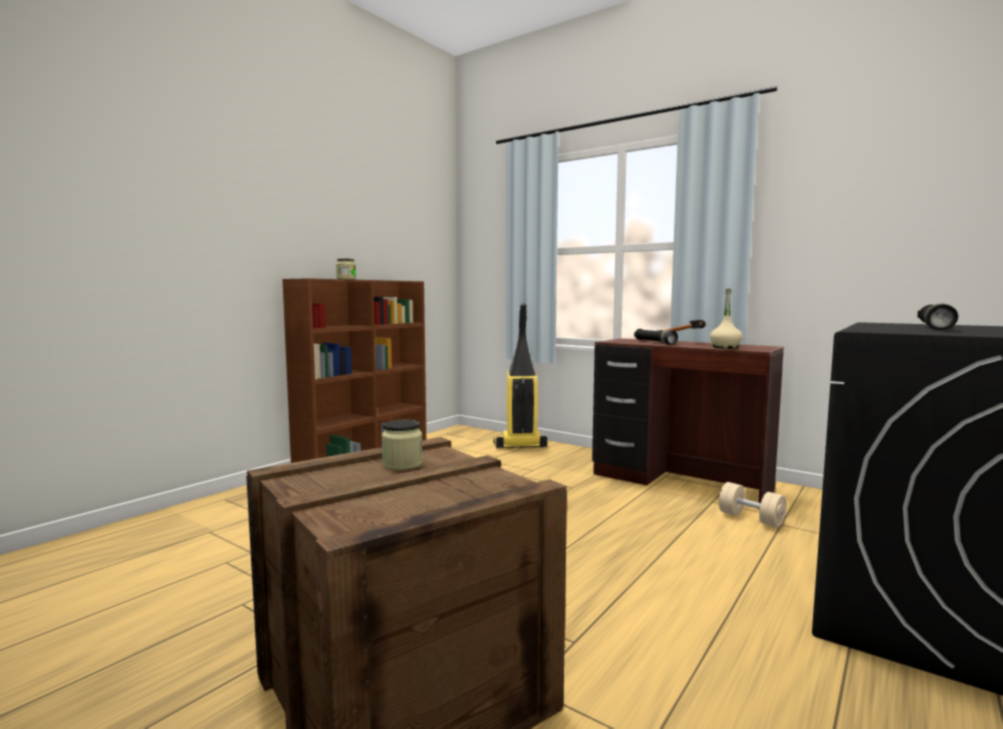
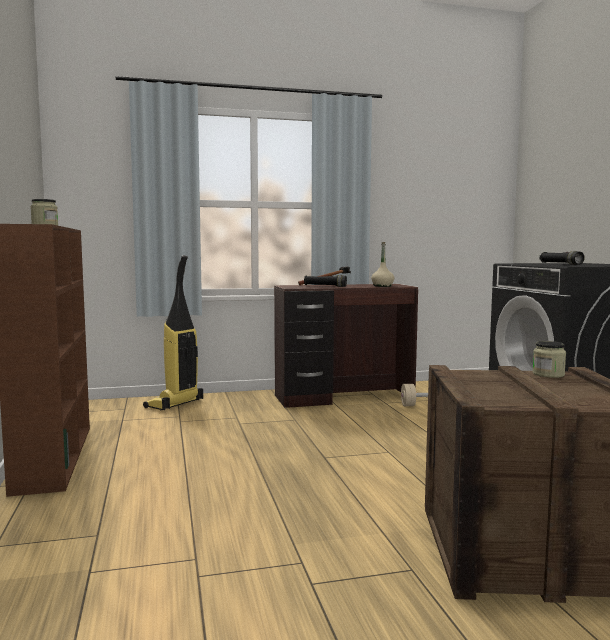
camera: 50 degrees left, 0 degrees up
jar [382,419,423,470] -> jar moved to [532,341,566,378]

